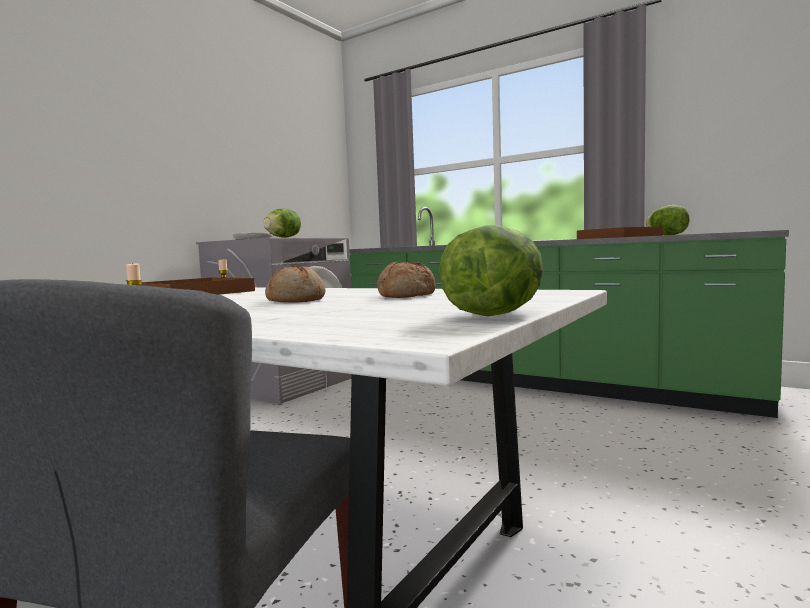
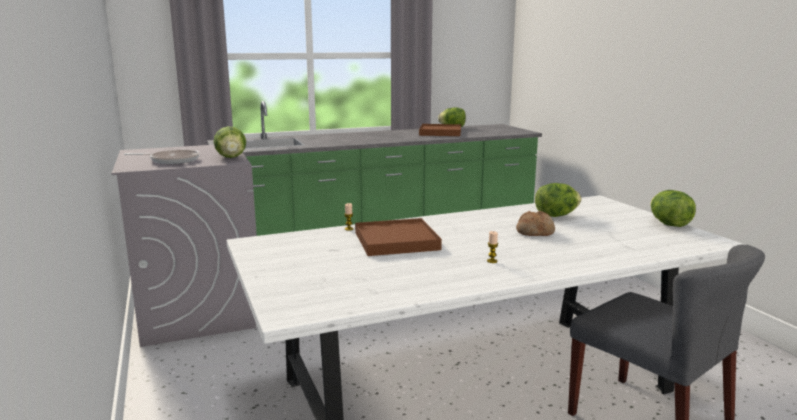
camera: 55 degrees left, 10 degrees up
bread [377,261,436,298] -> lettuce [535,183,581,217]

